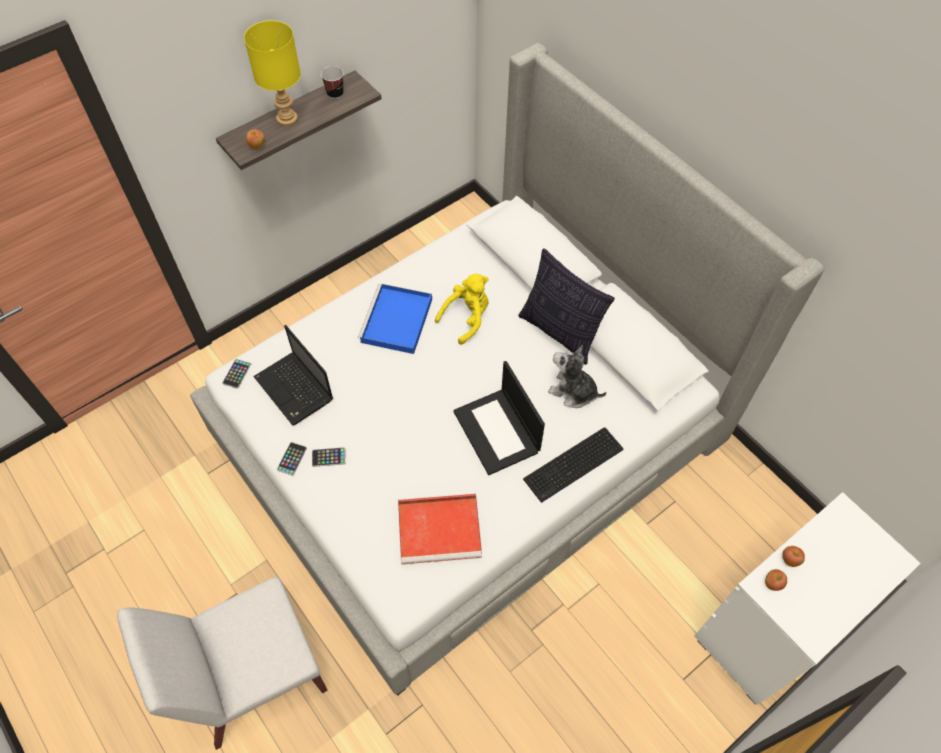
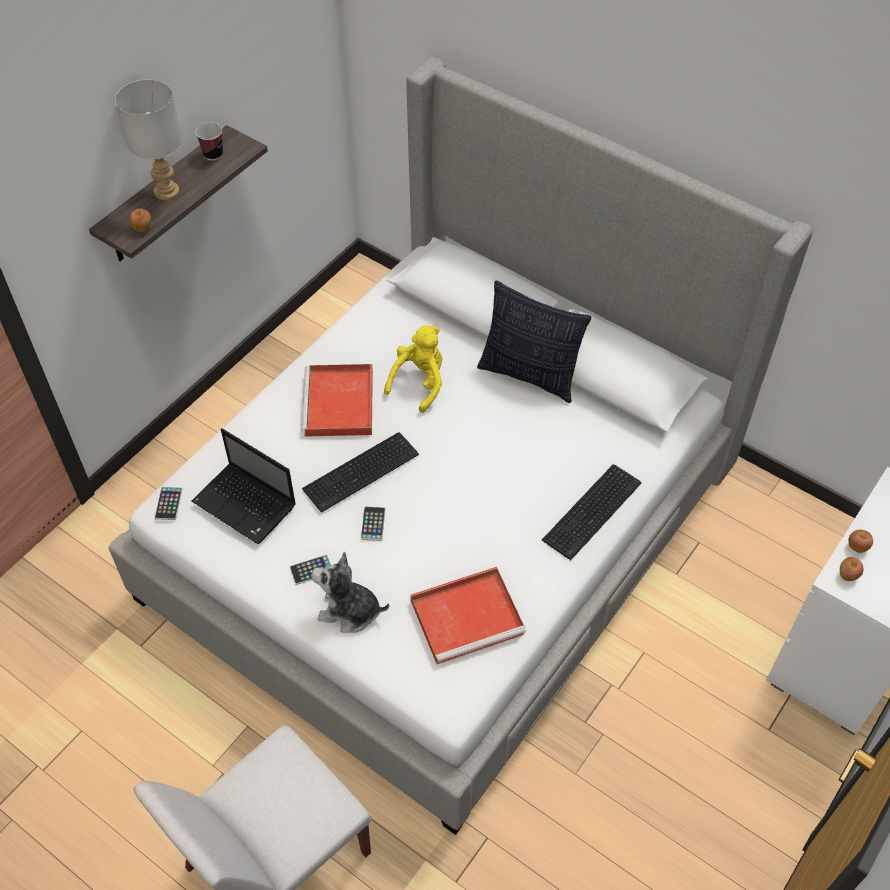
camera: 15 degrees left, 5 degrees down
yellow table lamp [244,20,301,126] -> grey table lamp [115,79,182,200]
phone [277,442,307,476] -> phone moved to [361,506,385,541]
blue tray [358,284,432,354] -> red tray [302,364,373,437]
laptop [453,361,545,475] -> none
plush toy [548,345,606,408] -> plush toy moved to [311,552,389,633]
none -> keyboard [302,432,419,513]

